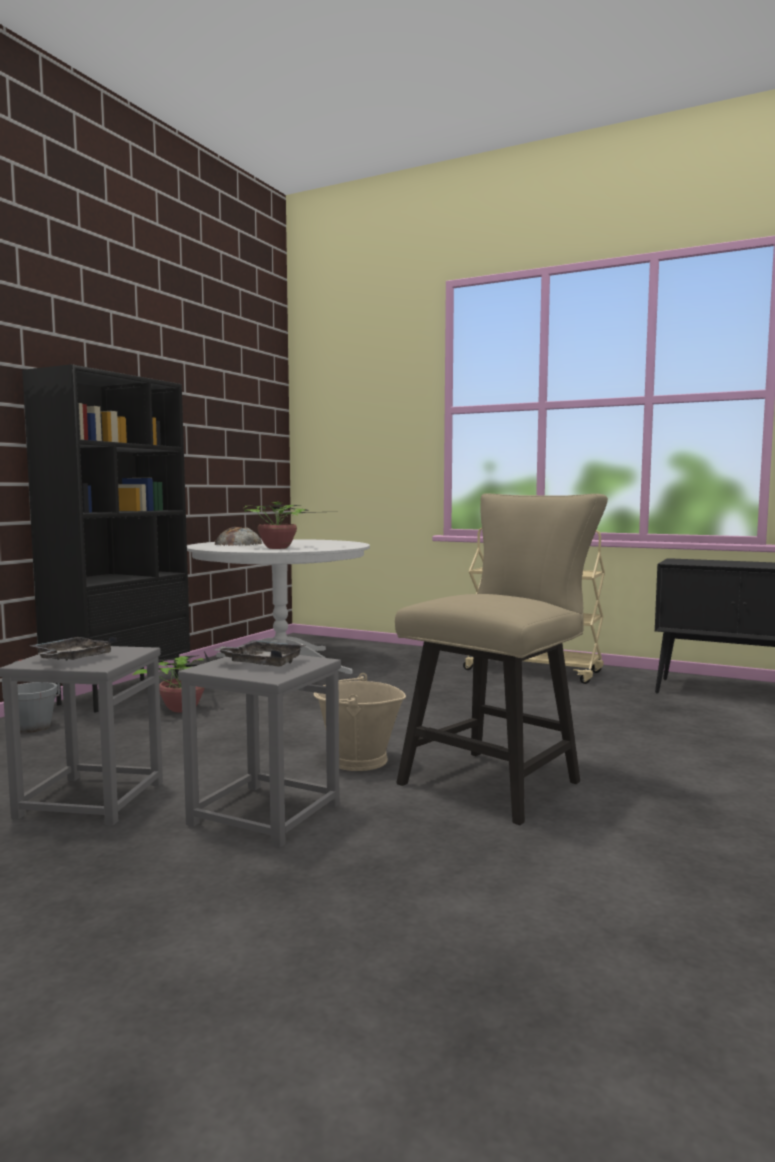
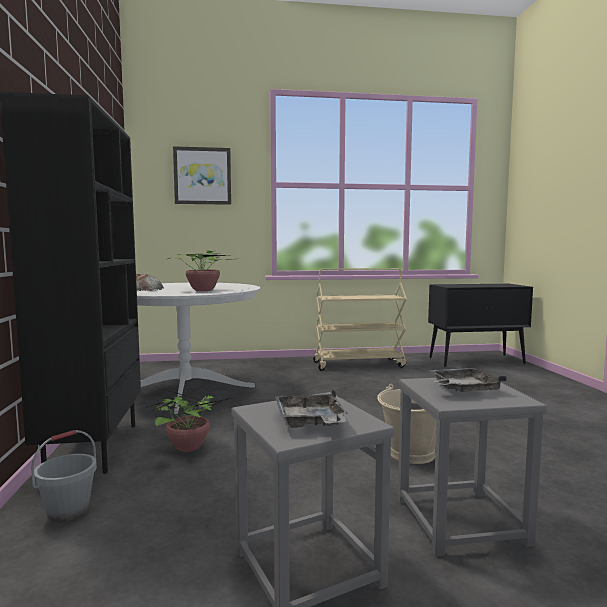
camera: 35 degrees left, 0 degrees up
beige chair [395,493,608,825] -> none
none -> picture [173,146,231,205]

